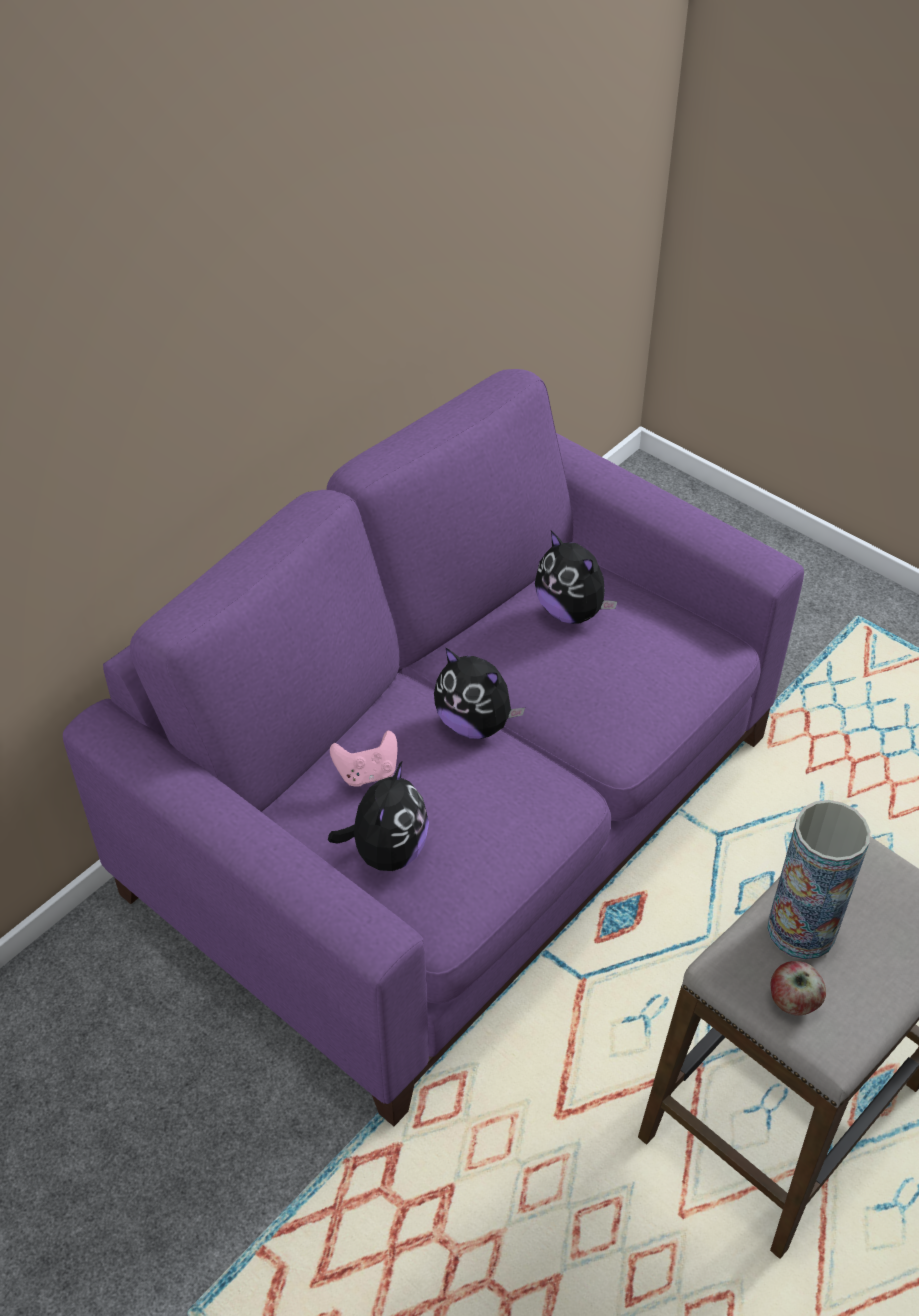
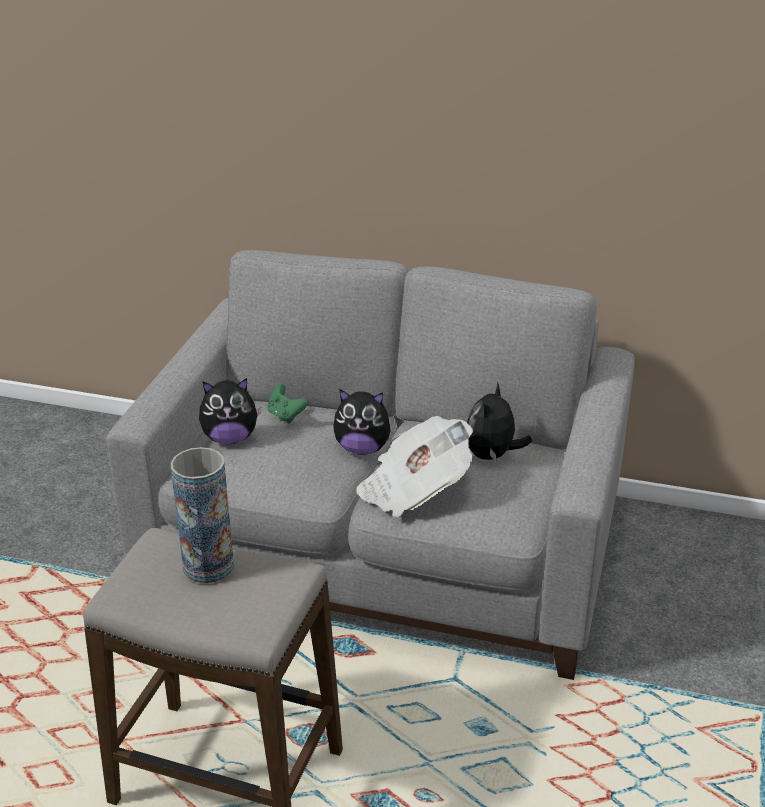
camera: 65 degrees right, 15 degrees down
purple sofa [63,369,804,1126] -> grey sofa [107,250,635,680]
pink game controller [330,730,397,787] -> green game controller [267,384,308,424]
plush toy [434,647,525,739] -> plush toy turned 90 degrees counterclockwise [333,389,398,455]
apple [771,961,826,1016] -> none
none -> newspaper [357,416,473,517]

